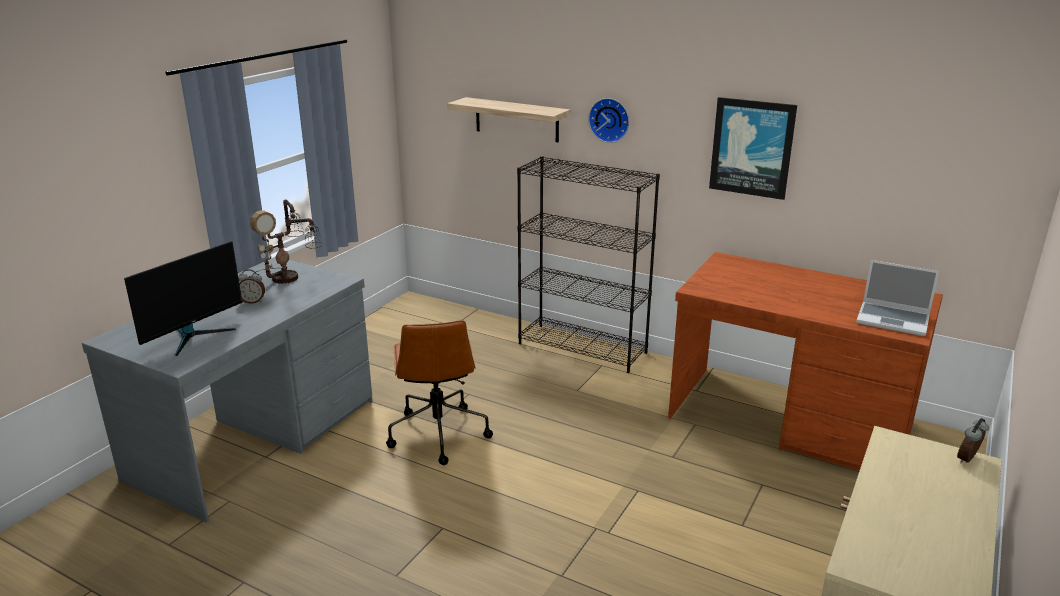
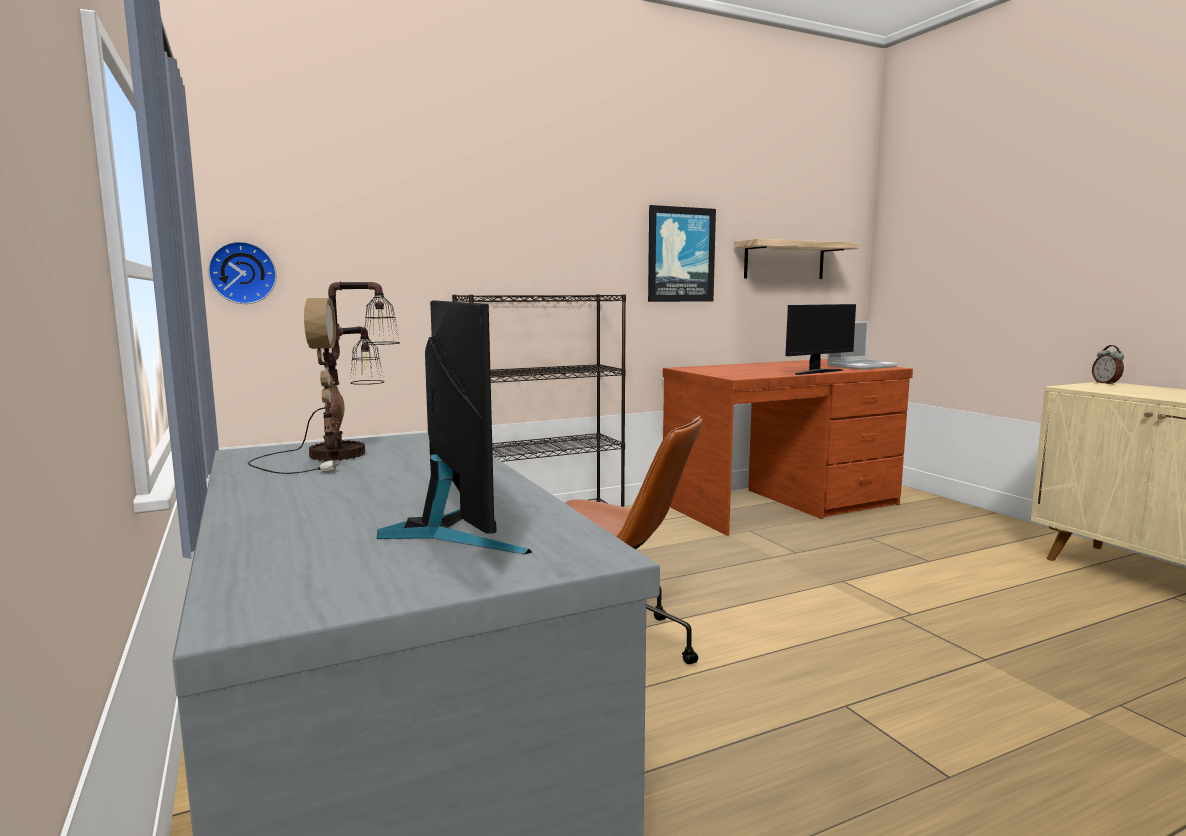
camera: 55 degrees left, 15 degrees down
alarm clock [238,269,265,304] -> none
shelf [447,97,571,142] -> shelf moved to [734,239,860,279]
wall clock [588,98,629,143] -> wall clock moved to [208,241,277,304]
none -> monitor [785,304,856,375]

